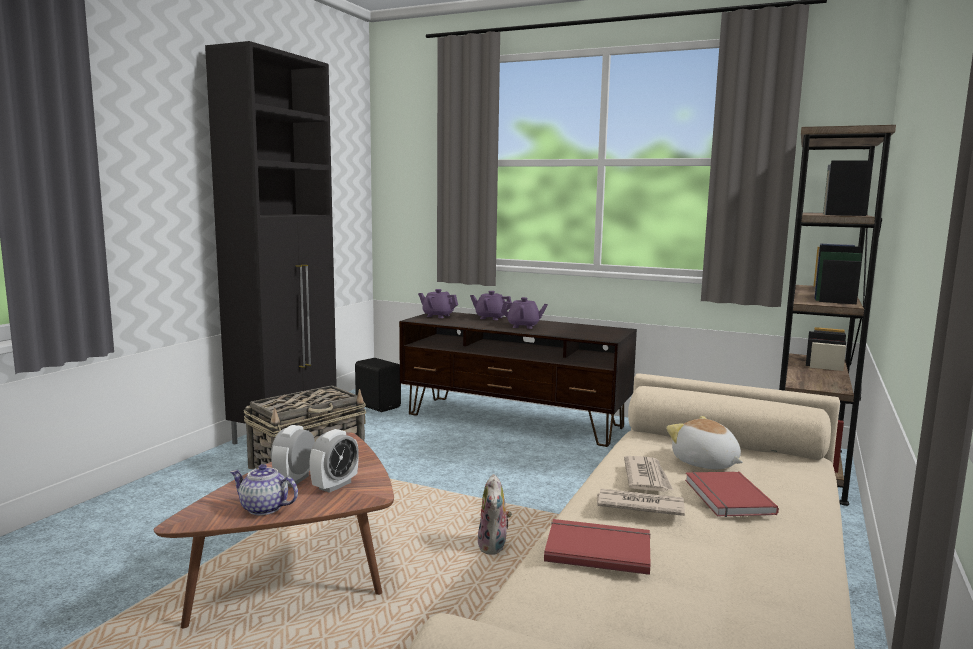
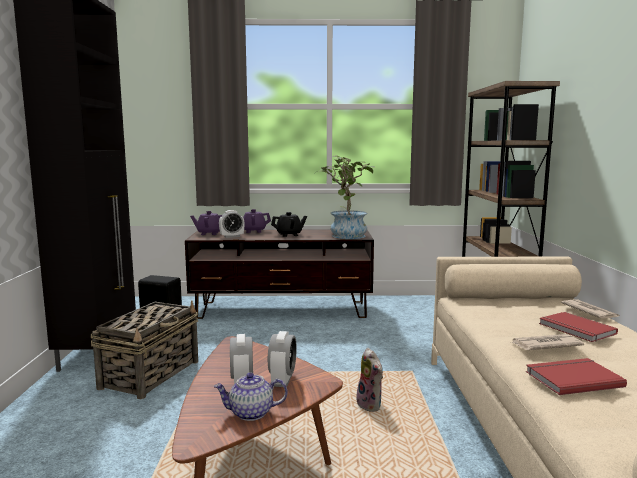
camera: 25 degrees left, 0 degrees up
purple teapot [501,297,548,329] -> black teapot [271,212,307,237]
newspaper [624,456,674,492] -> newspaper moved to [561,299,619,318]
plush toy [666,416,743,469] -> none
none -> alarm clock [219,210,244,238]
none -> potted plant [318,155,375,239]

